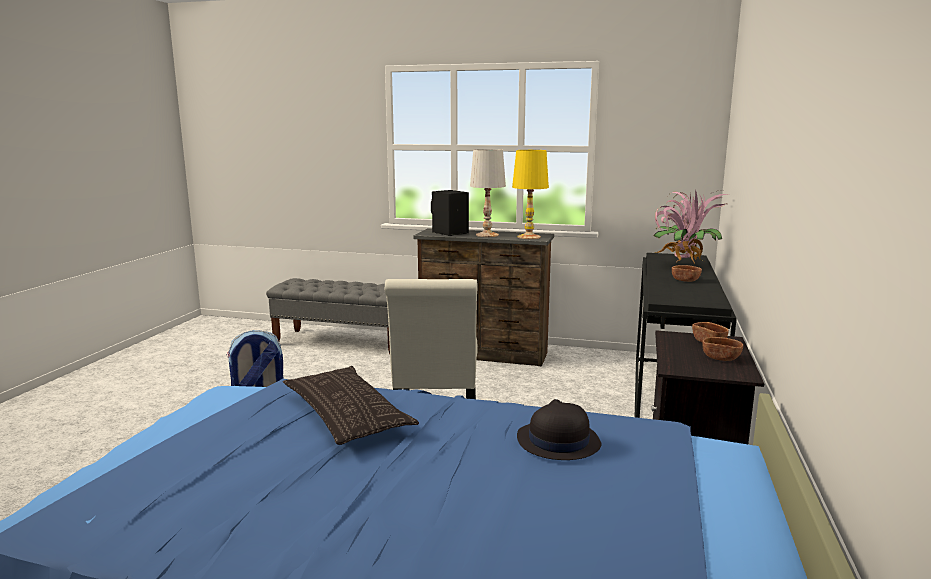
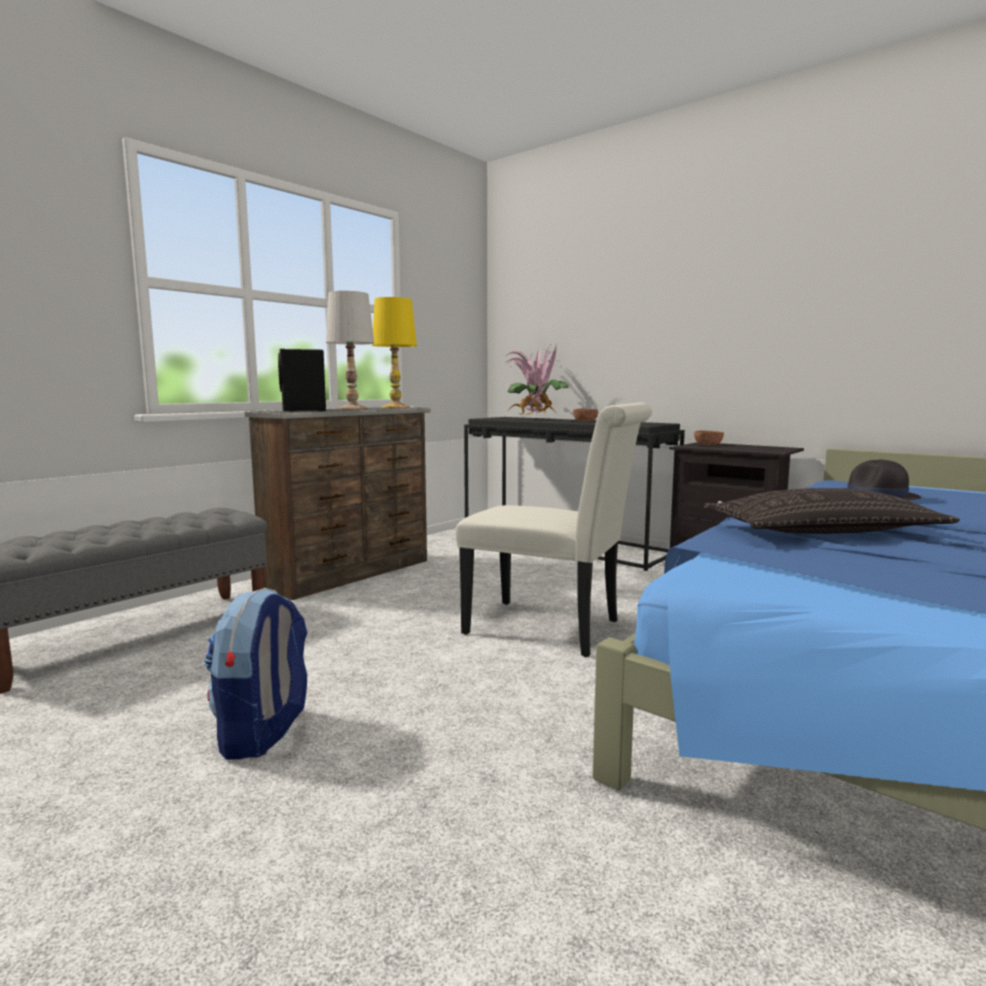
camera: 65 degrees left, 5 degrees down
brown bowl [703,337,743,361] -> none

